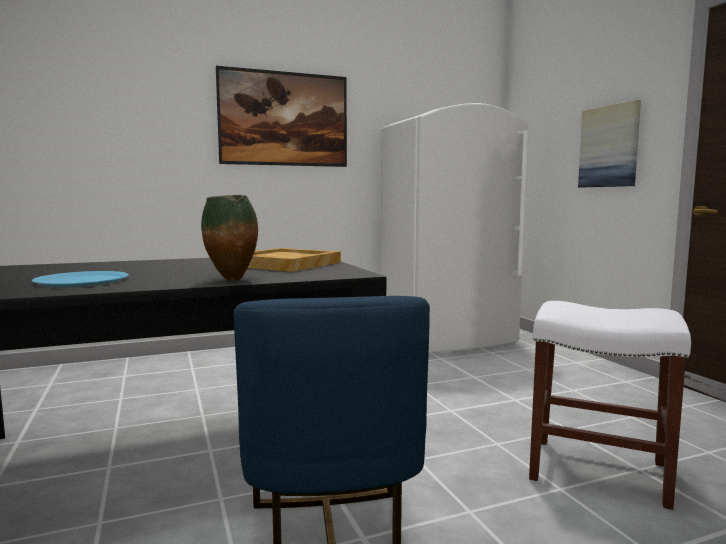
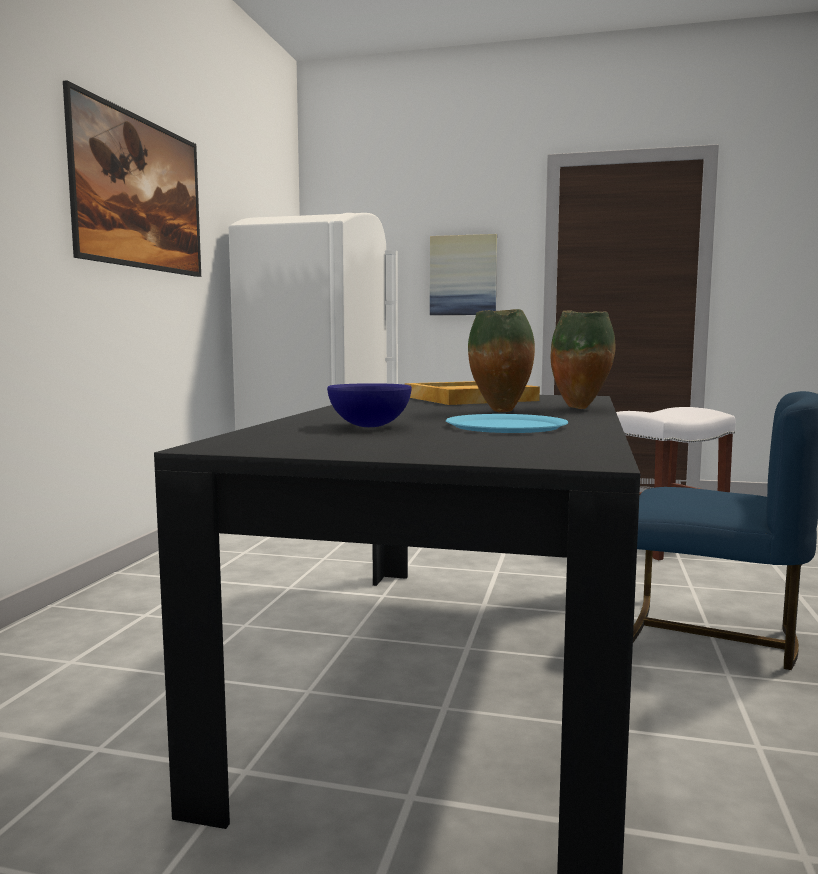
camera: 55 degrees left, 0 degrees up
none -> blue bowl [327,383,412,427]
none -> vase [468,309,535,412]

